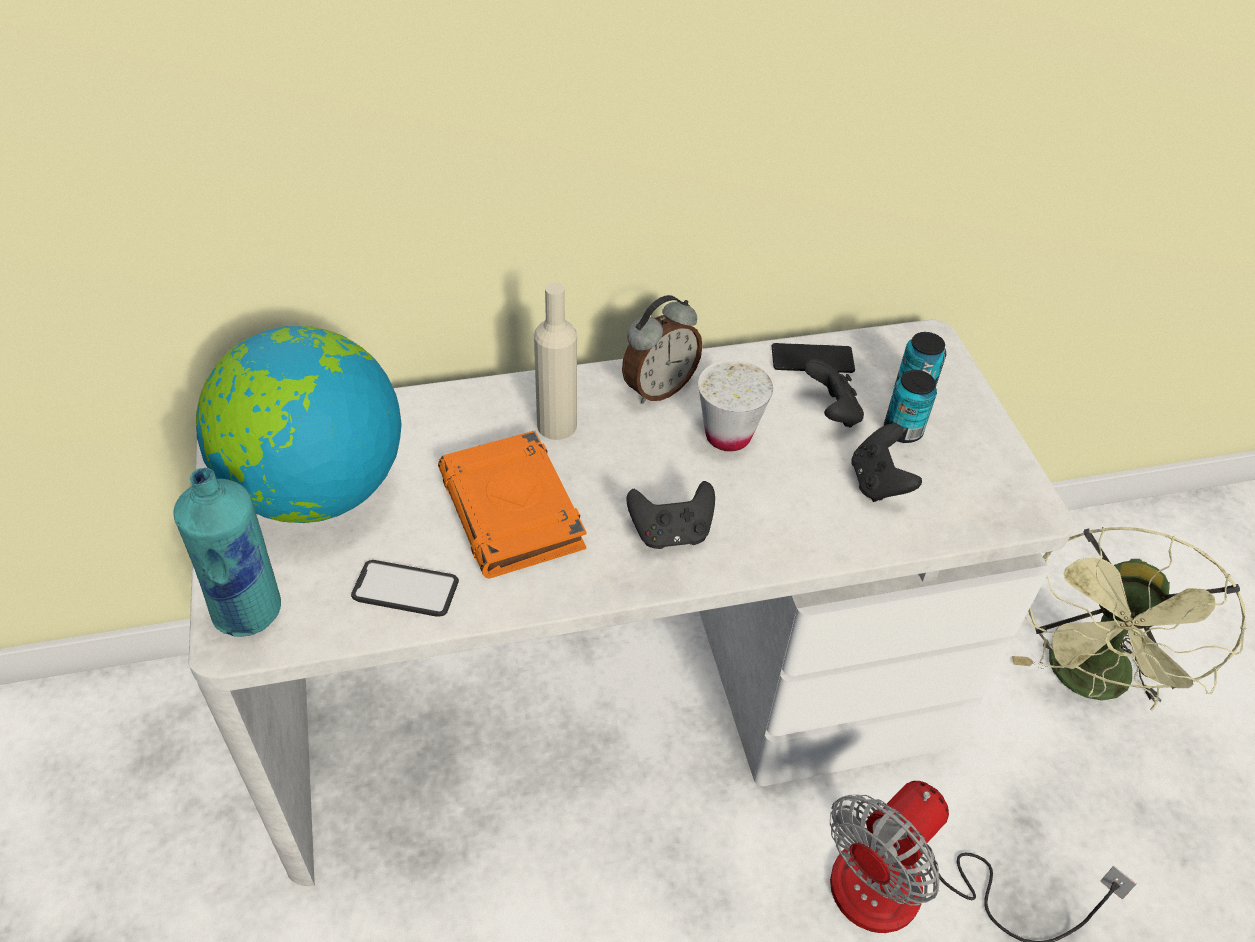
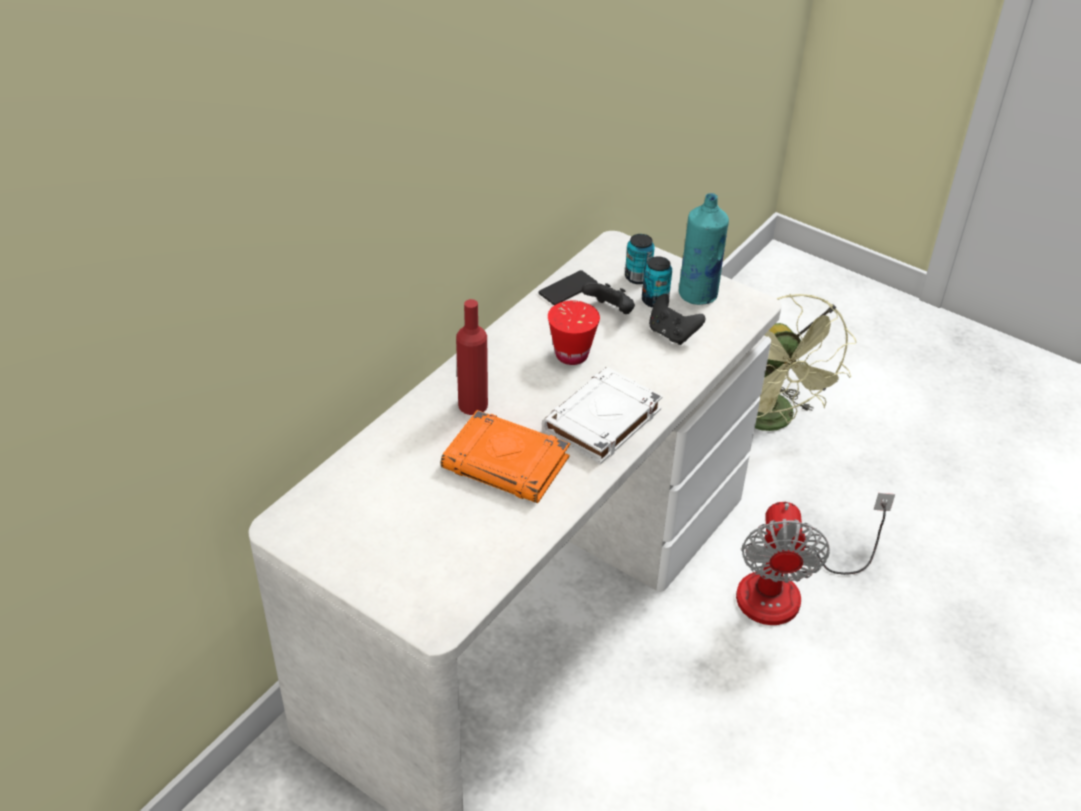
camera: 40 degrees left, 5 degrees down
turquoise bottle [173,468,281,637] -> turquoise bottle moved to [679,193,729,305]
globe [196,326,402,523] -> none
phone [351,560,459,617] -> none
beige bottle [534,283,577,440] -> red bottle [456,299,488,415]
alarm clock [622,295,703,404] -> none
black game controller [627,481,715,549] -> white book [542,367,663,464]
white cup [698,360,773,451] -> red cup [548,301,600,365]

